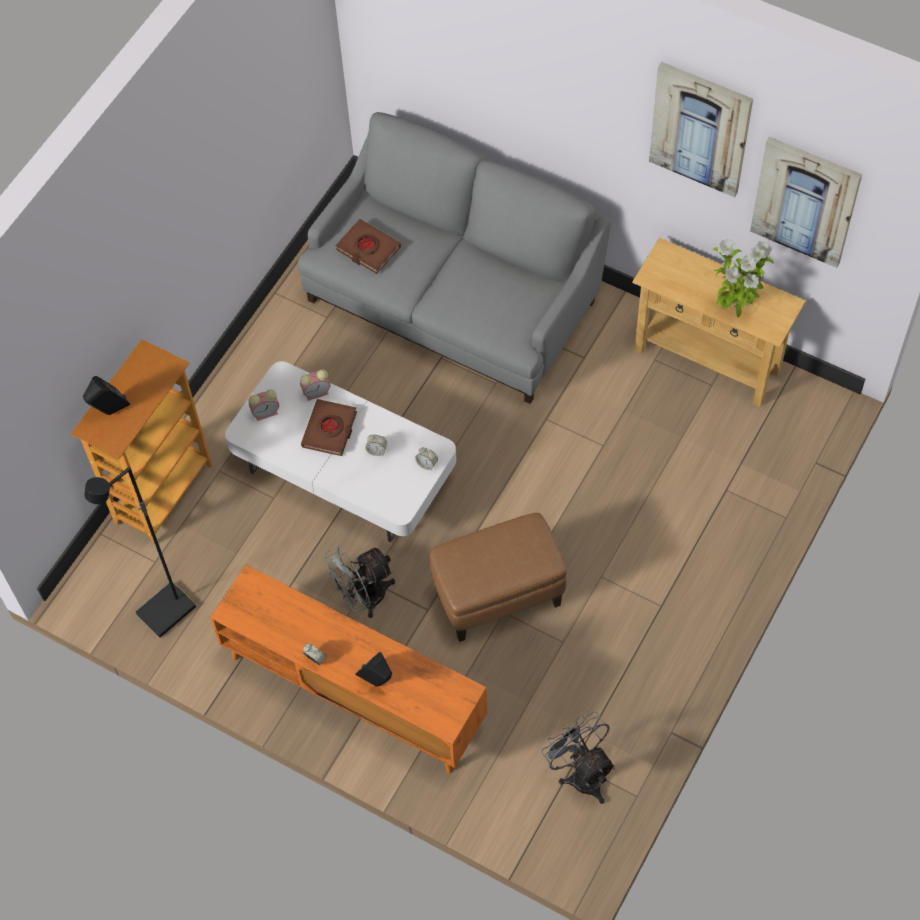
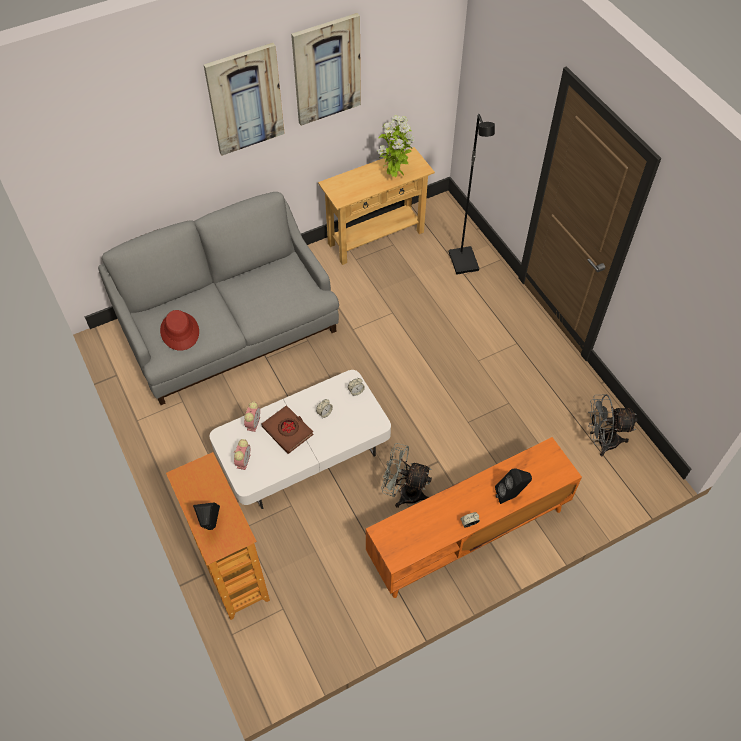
camera: 60 degrees left, 5 degrees down
black floor lamp [84,467,196,637] -> black floor lamp moved to [449,114,495,274]
grey fan [324,545,395,618] -> grey fan turned 105 degrees clockwise [381,443,432,508]
brown book [336,219,401,274] -> red hat [160,310,199,351]
brown ottoman [429,513,567,642] -> none
picture [750,137,862,268] -> picture moved to [204,43,285,156]

